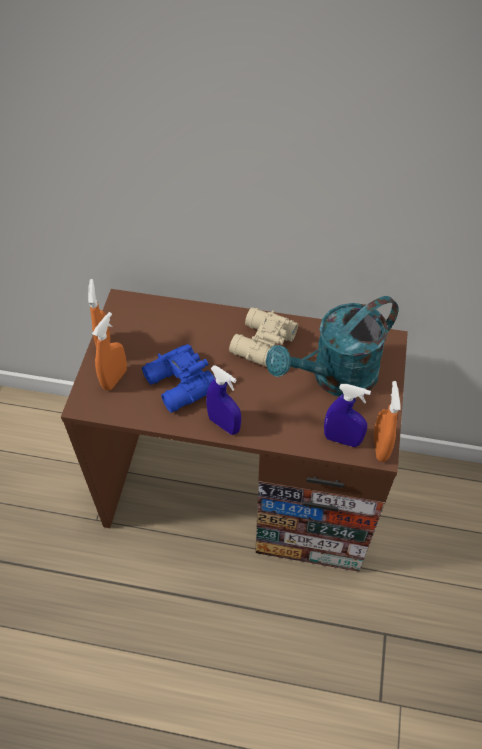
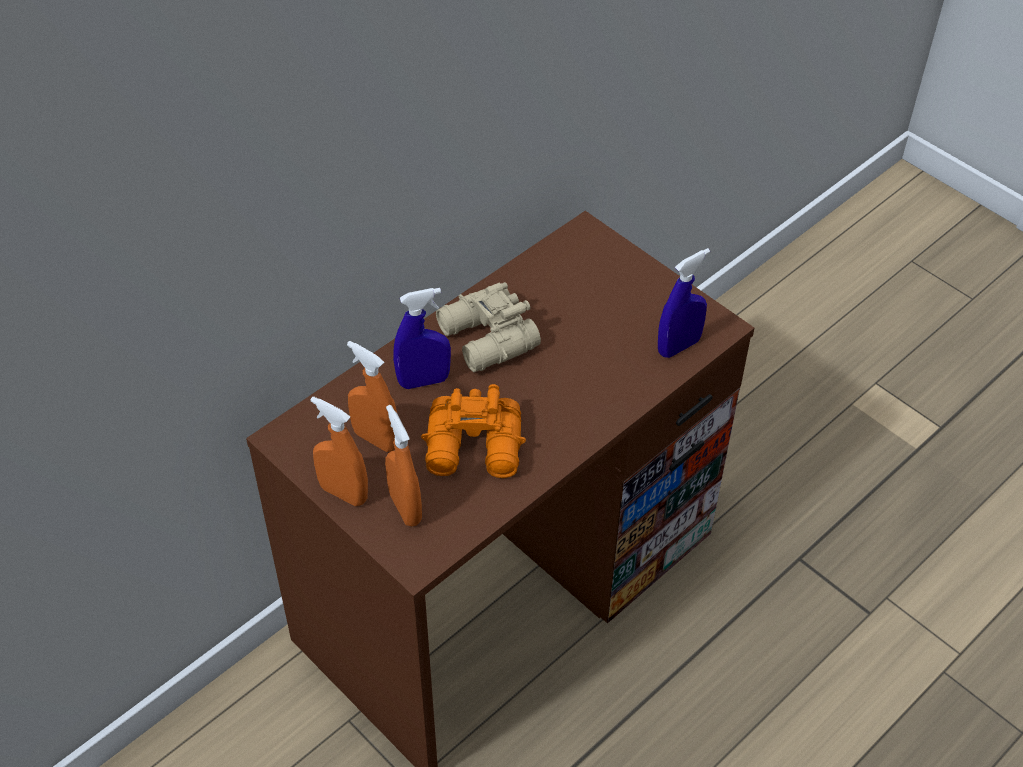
camera: 55 degrees left, 5 degrees down
blue binoculars [142,344,214,413] -> orange binoculars [421,384,526,478]
blue spray bottle [206,365,241,435] -> blue spray bottle moved to [393,288,451,389]
turquoise watering can [266,296,399,397] -> none
orange spray bottle [374,381,401,462] -> orange spray bottle moved to [347,341,397,452]

